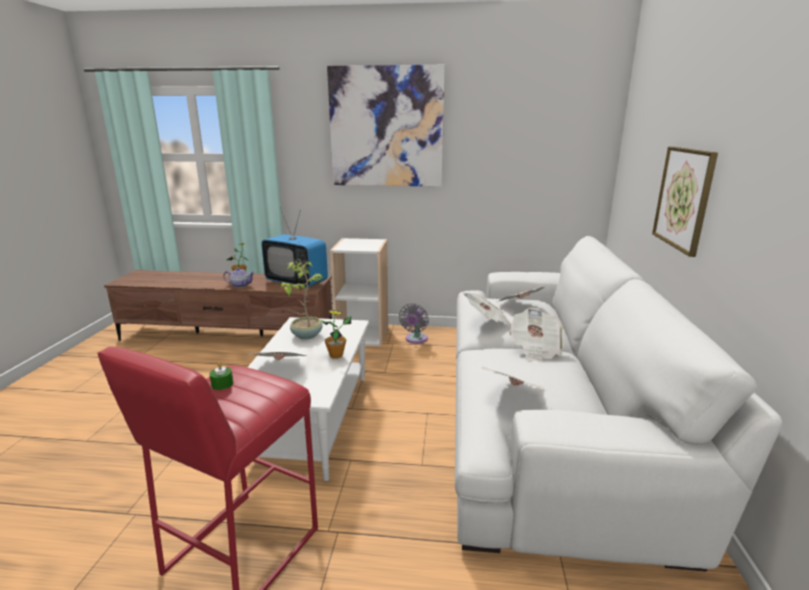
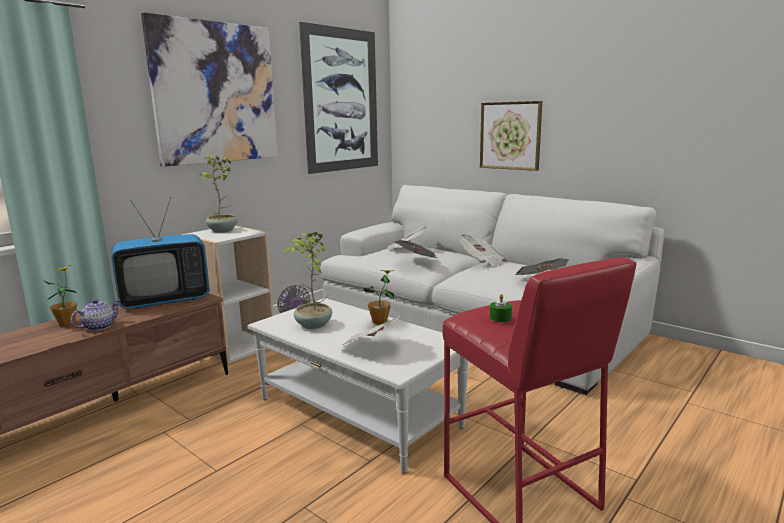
camera: 55 degrees left, 5 degrees down
none -> potted plant [202,154,238,233]
none -> picture [299,22,378,174]

